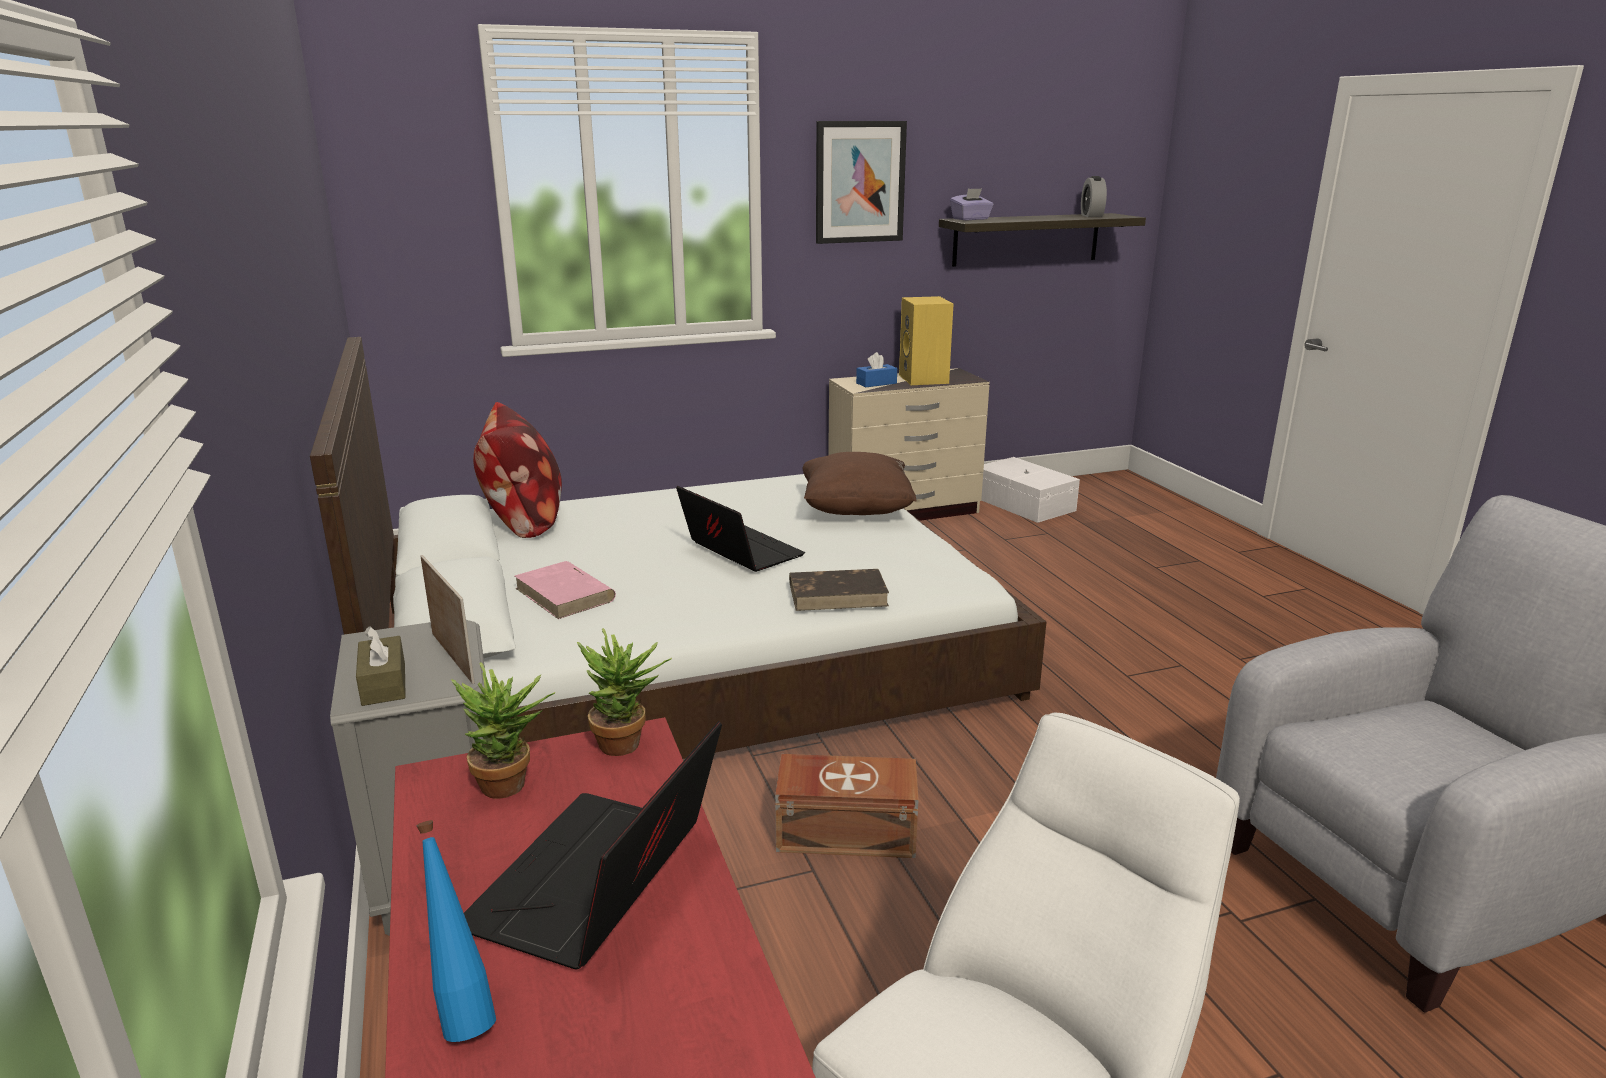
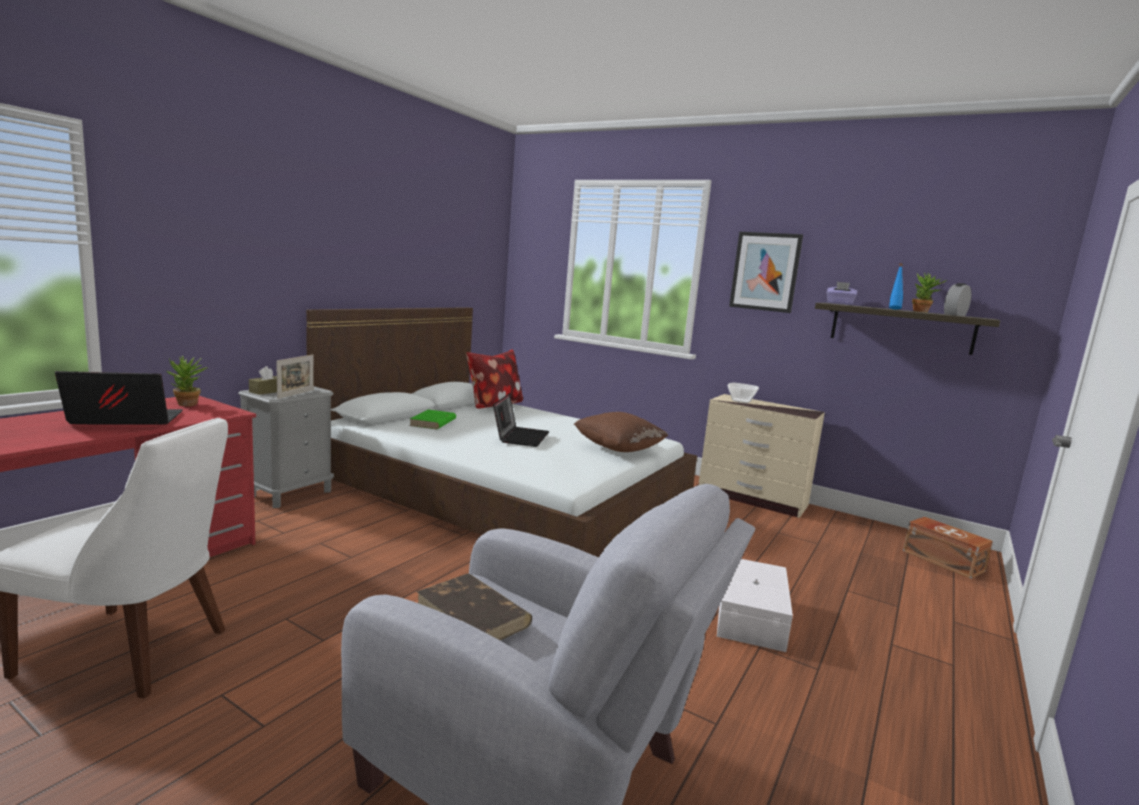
camera: 50 degrees right, 10 degrees down
blue bottle [417,820,496,1042] -> blue bottle moved to [889,263,903,310]
pink book [515,561,616,619] -> green book [409,410,456,429]
potted plant [577,628,672,756] -> potted plant moved to [912,272,947,313]
brown storage box [775,754,918,858] -> brown storage box moved to [903,517,993,579]
brown book [789,569,889,611] -> brown book moved to [416,574,532,640]
blue tissue box [856,352,897,387] -> bowl [728,383,759,403]
yellow speaker [899,296,954,385] -> none
white storage box [981,457,1080,523] -> white storage box moved to [717,559,793,652]

